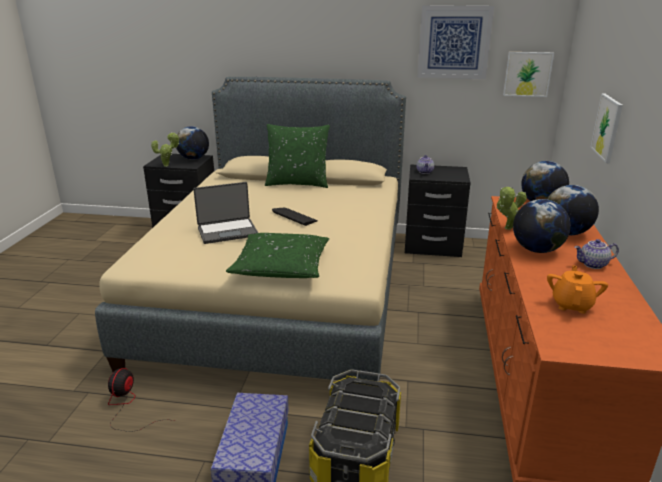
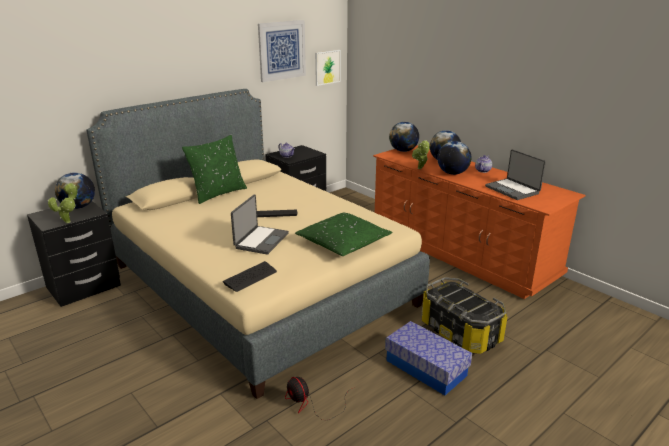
camera: 50 degrees left, 0 degrees up
orange teapot [547,265,608,314] -> laptop [485,149,546,200]
picture [591,93,623,163] -> none
none -> keyboard [223,261,277,292]

